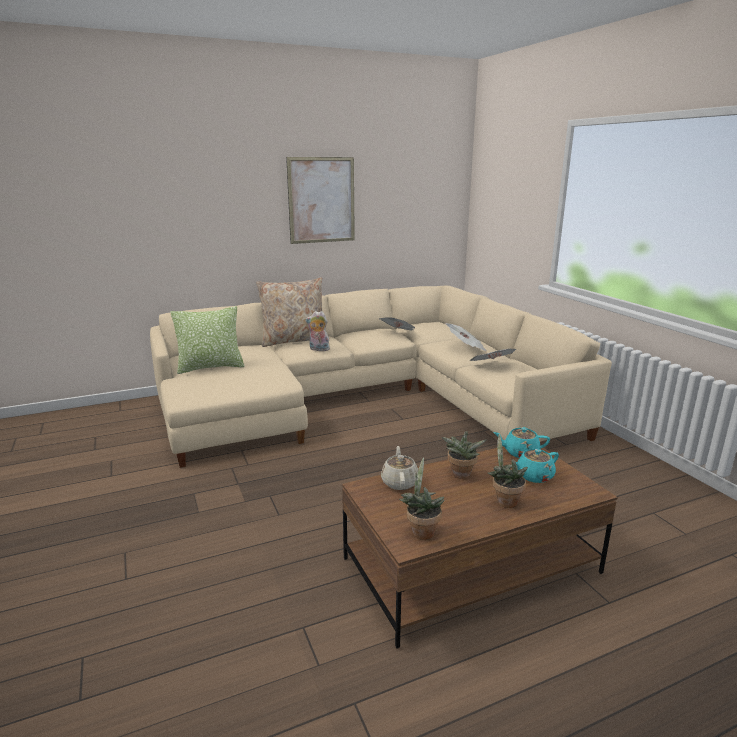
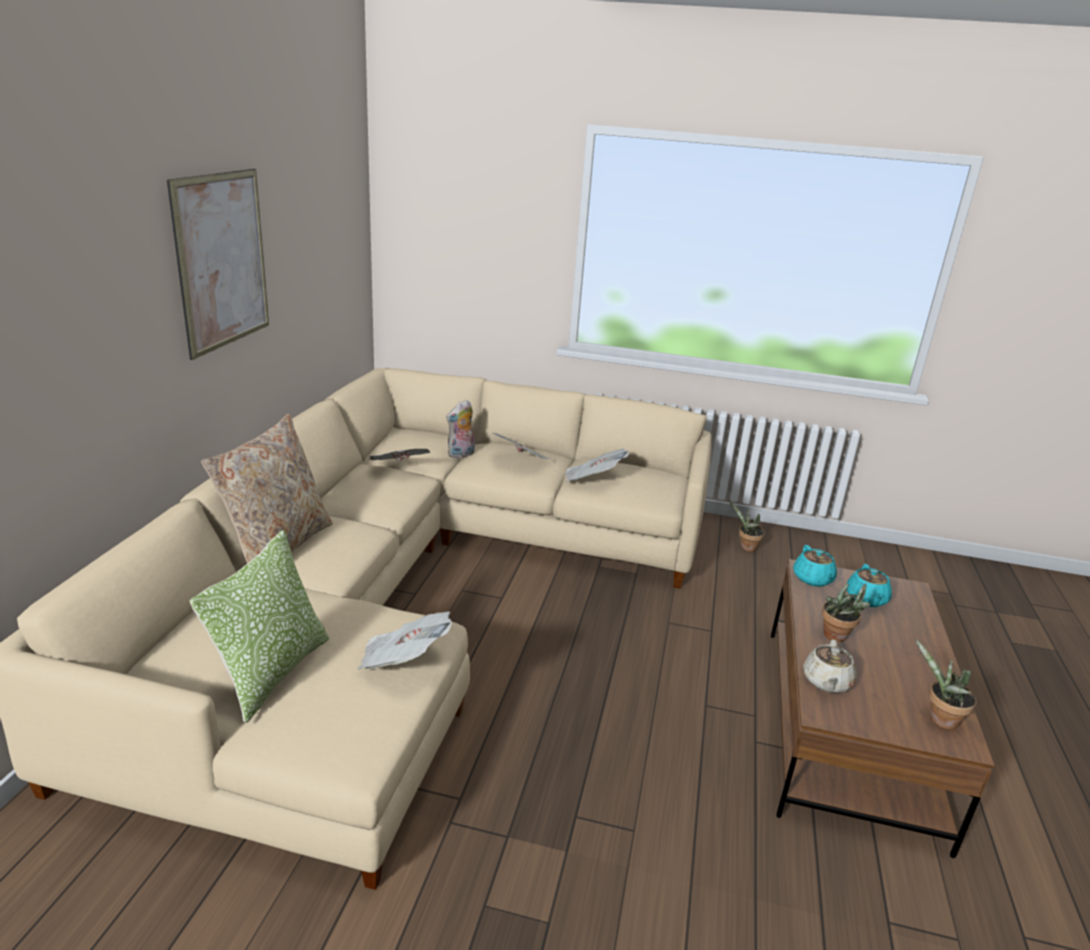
camera: 55 degrees left, 5 degrees up
plush toy [305,311,330,351] -> plush toy moved to [446,399,475,458]
beige teapot [381,446,418,490] -> beige teapot turned 105 degrees counterclockwise [803,639,857,693]
potted plant [487,434,528,508] -> potted plant moved to [729,500,765,552]
turquoise teapot [493,427,550,458] -> turquoise teapot turned 45 degrees counterclockwise [793,545,837,587]
none -> newspaper [357,611,452,670]

